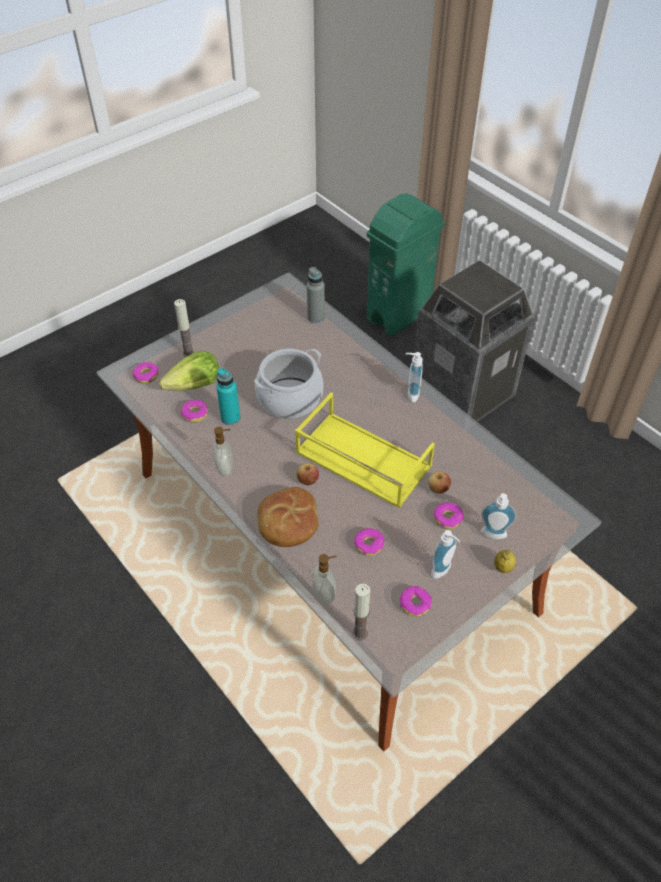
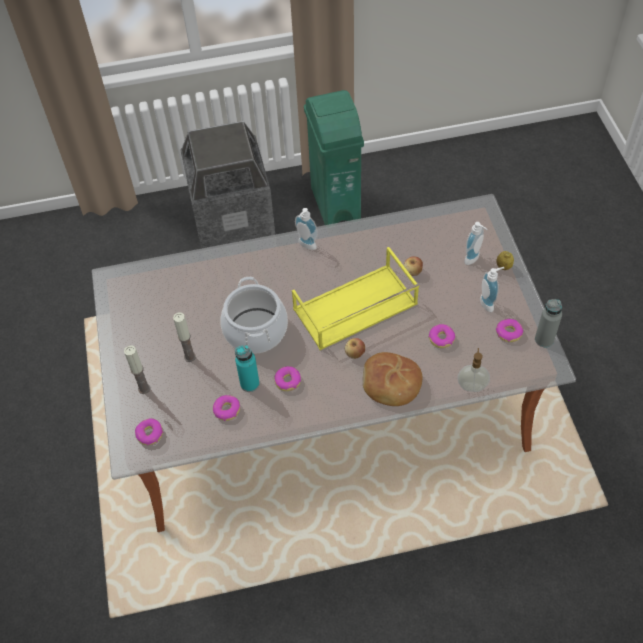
camera: 60 degrees left, 5 degrees up
lettuce [159,351,219,391] -> none
soap dispenser [212,427,233,477] -> none
grey bottle [307,267,325,323] -> grey bottle moved to [535,299,562,347]
candle [353,584,370,641] -> candle moved to [173,313,196,362]
green trash can [366,193,445,336] -> green trash can moved to [304,90,364,225]
donut [433,502,464,529] -> donut moved to [274,366,301,391]

